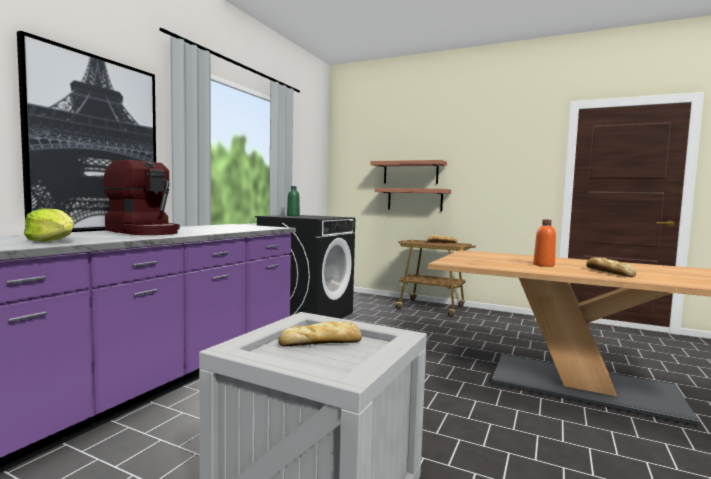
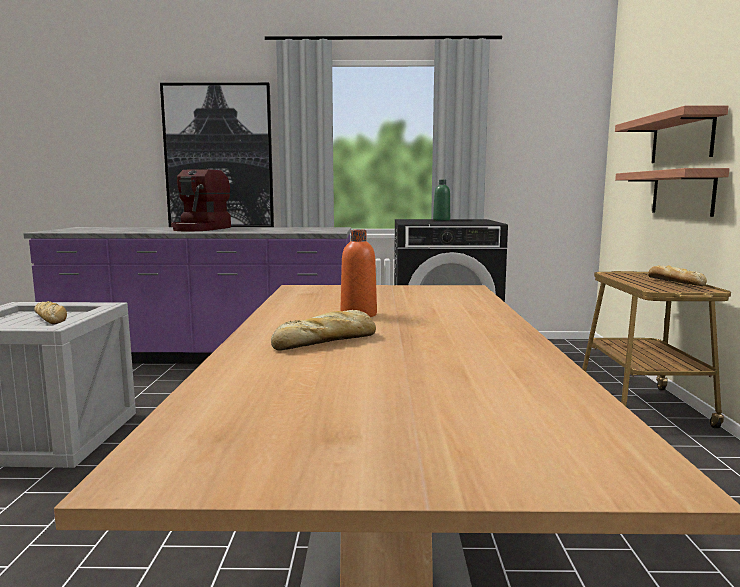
camera: 65 degrees right, 5 degrees up
lettuce [24,208,74,242] -> none

